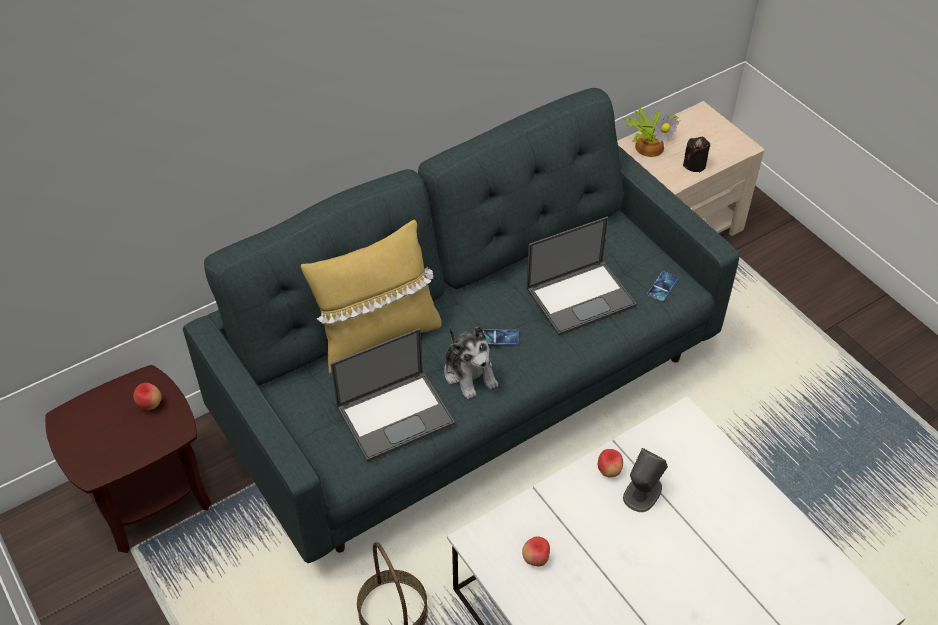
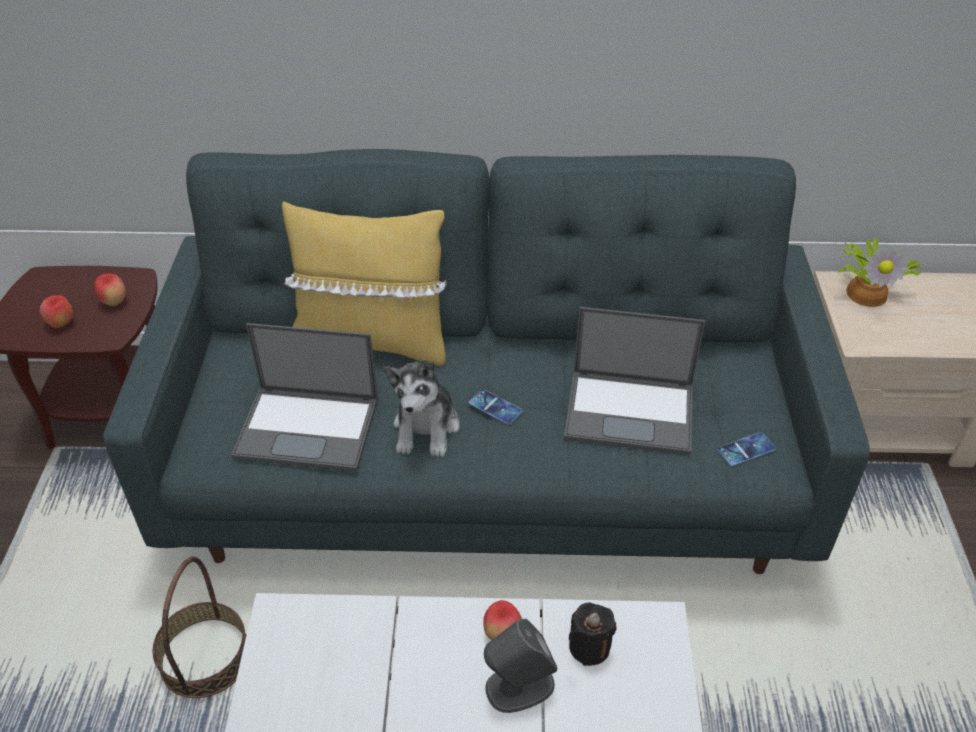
camera: 35 degrees right, 5 degrees down
apple [522,536,550,566] -> apple moved to [40,295,73,328]
black candle [683,137,710,172] -> black candle moved to [569,603,617,666]

